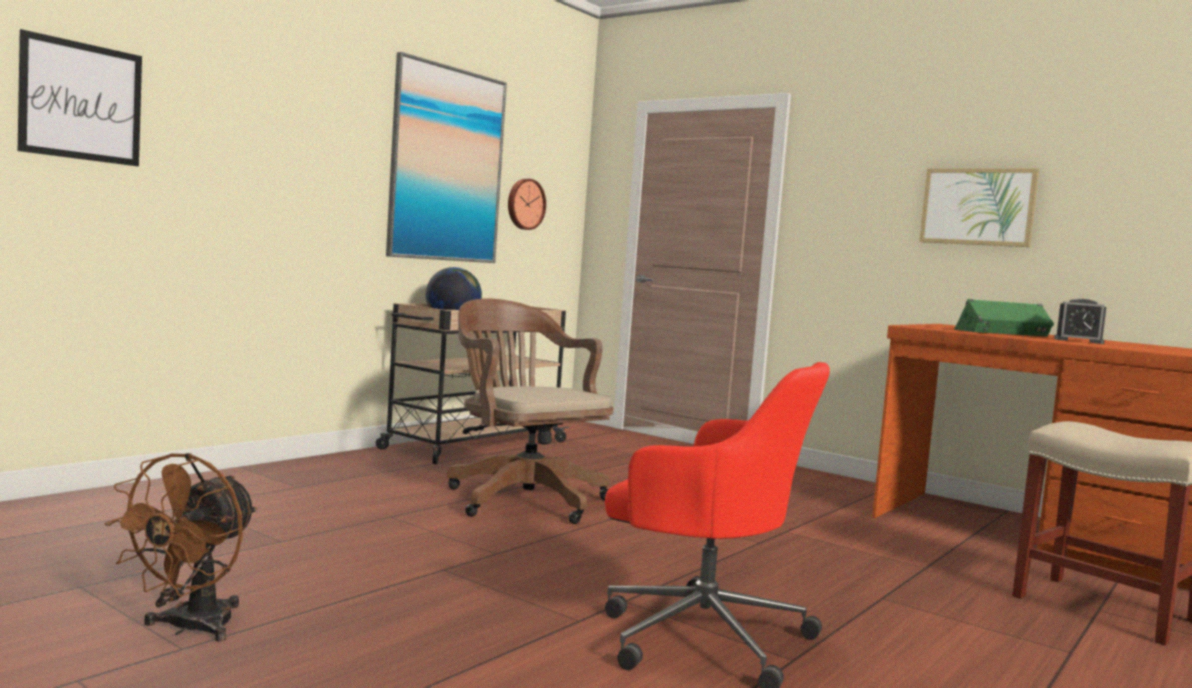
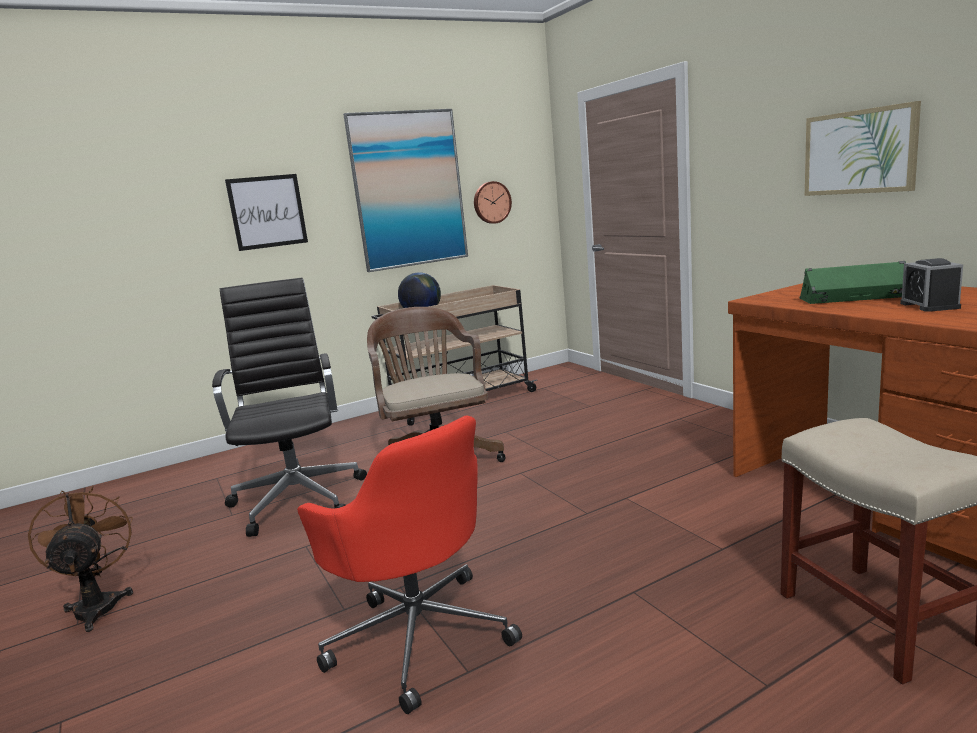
camera: 25 degrees right, 10 degrees up
picture [18,29,142,166] -> picture moved to [225,174,308,251]
brown fan [105,453,257,642] -> brown fan turned 120 degrees clockwise [28,486,133,632]
alarm clock [1054,299,1106,344] -> alarm clock turned 45 degrees clockwise [900,258,963,312]
none -> black office chair [212,278,367,537]

